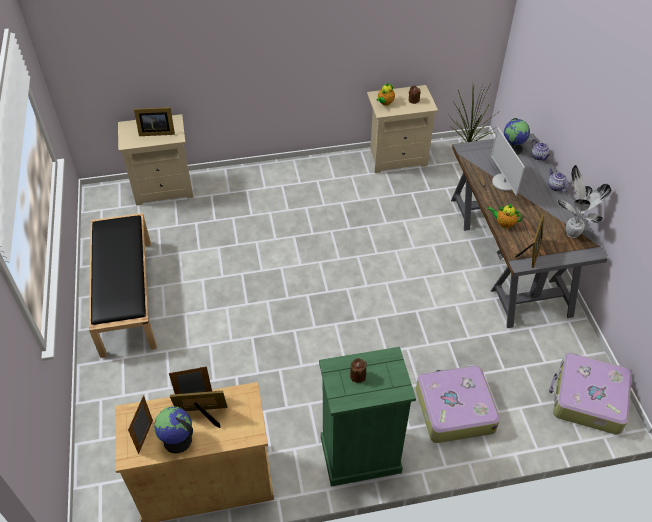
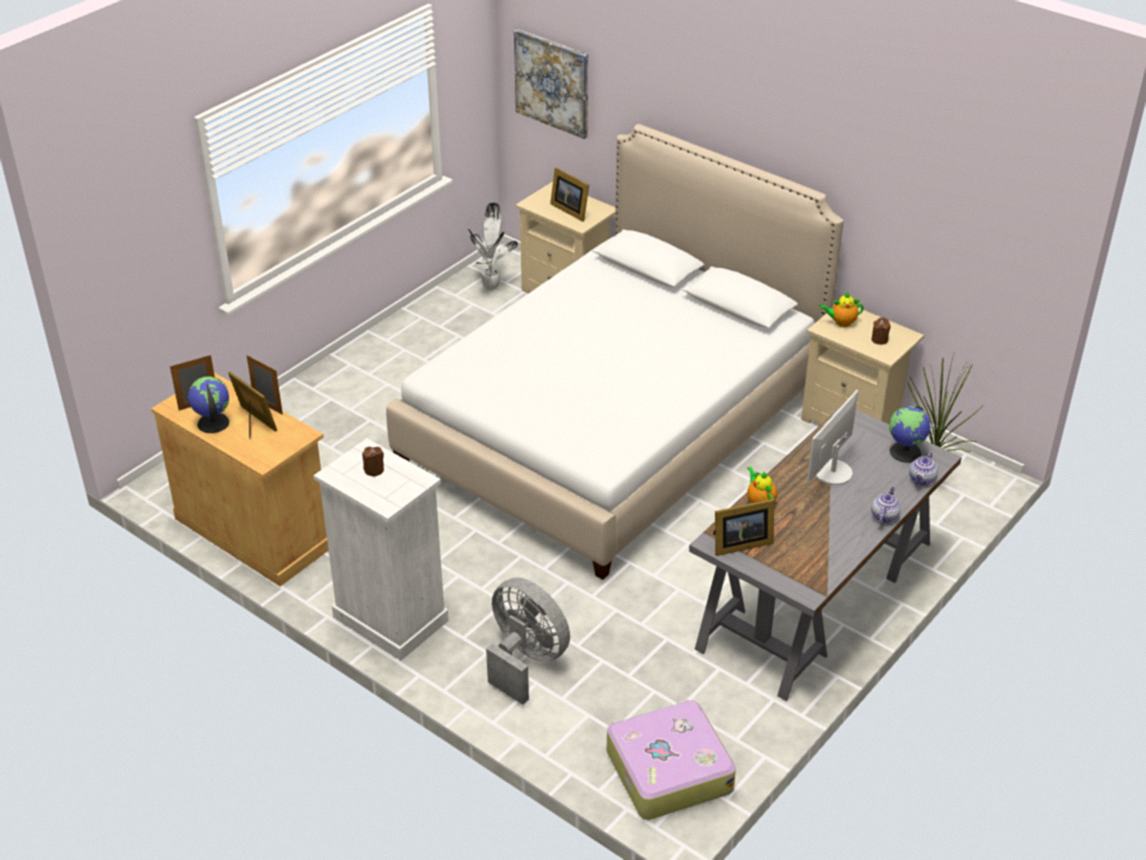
camera: 50 degrees right, 10 degrees down
black bench [89,213,157,358] -> none
green dresser [319,347,416,486] -> white dresser [314,438,449,661]
suitcase [416,365,500,443] -> grey fan [486,577,570,705]
potted plant [558,165,611,238] -> potted plant moved to [468,202,518,291]
none -> bed [386,124,844,580]
none -> picture [514,29,588,139]

